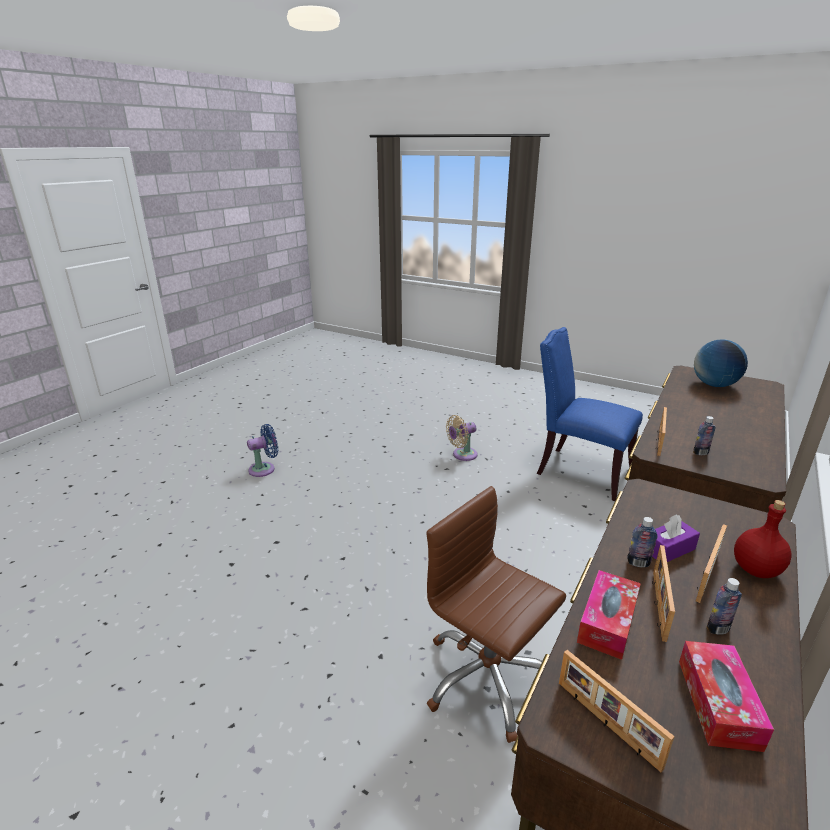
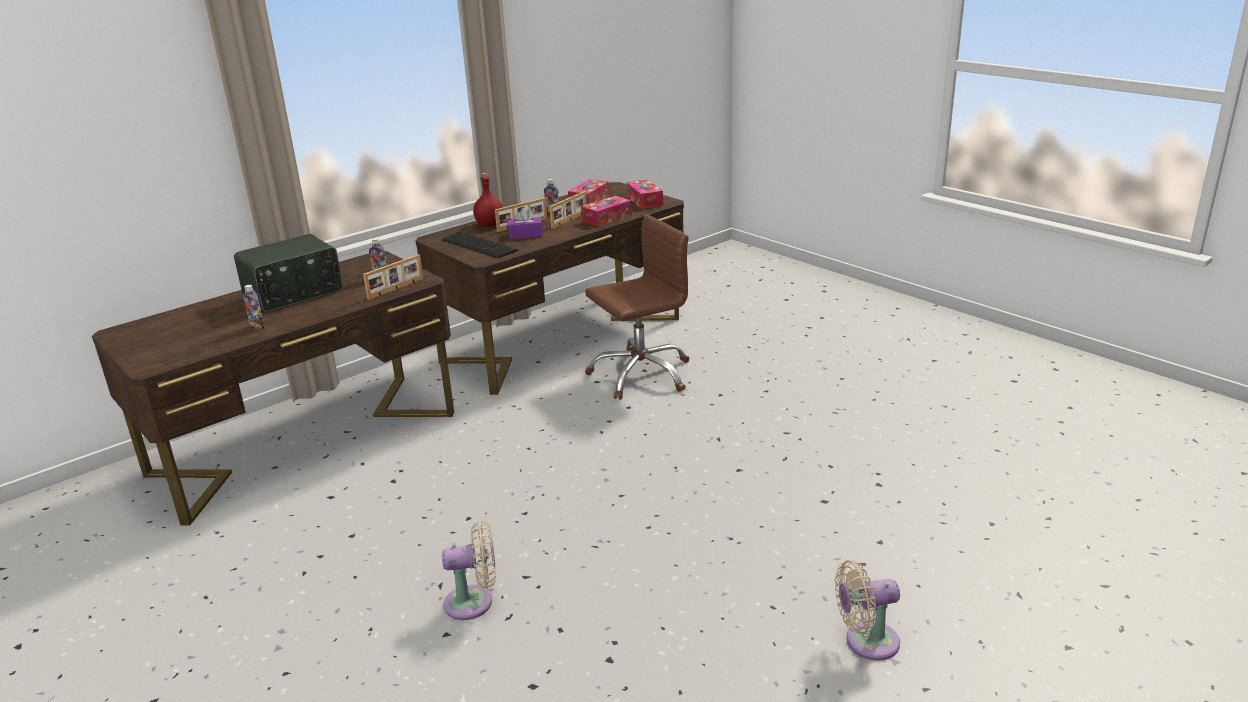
camera: 160 degrees left, 0 degrees up
blue fan [247,424,278,477] -> beige fan [835,560,900,661]
brown office chair [426,486,566,743] -> brown office chair turned 90 degrees counterclockwise [585,214,689,400]
blue chair [537,327,643,501] -> none
picture frame [559,650,675,772] -> tissue box [626,179,663,209]
bottle [627,517,658,568] -> bottle moved to [243,285,265,329]
globe [694,339,748,387] -> none
none -> radio [234,234,343,312]
none -> keyboard [442,232,519,258]

